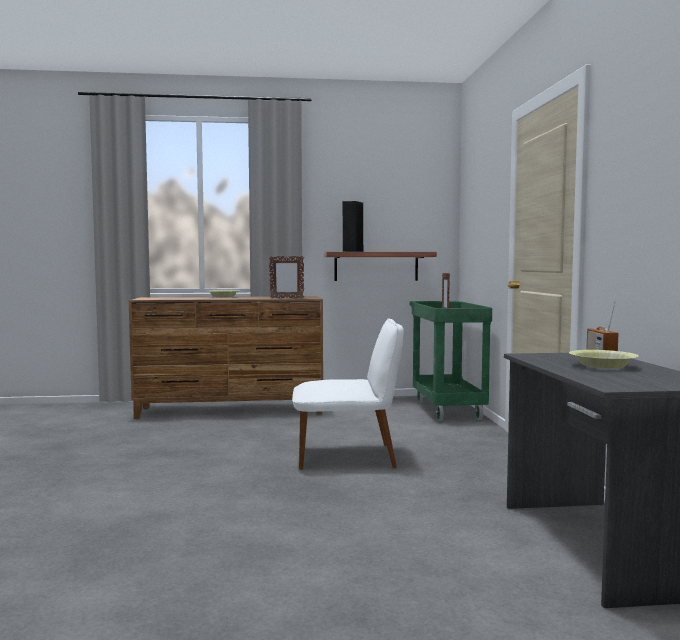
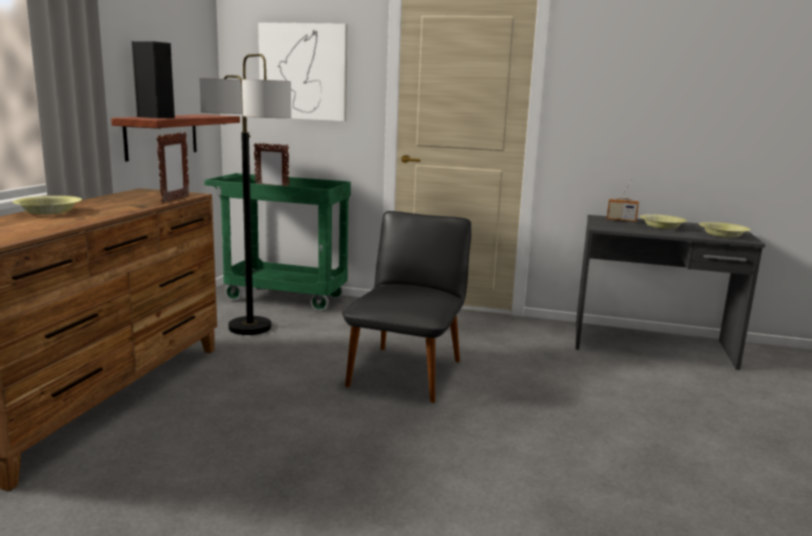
camera: 70 degrees left, 10 degrees up
white chair [292,319,404,470] -> black chair [342,211,471,403]
none -> floor lamp [199,54,291,335]
none -> picture [258,22,347,121]
none -> yellow bowl [699,222,751,238]

